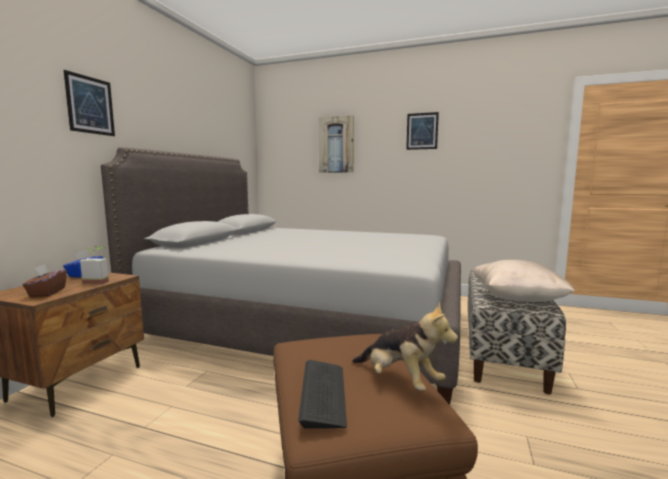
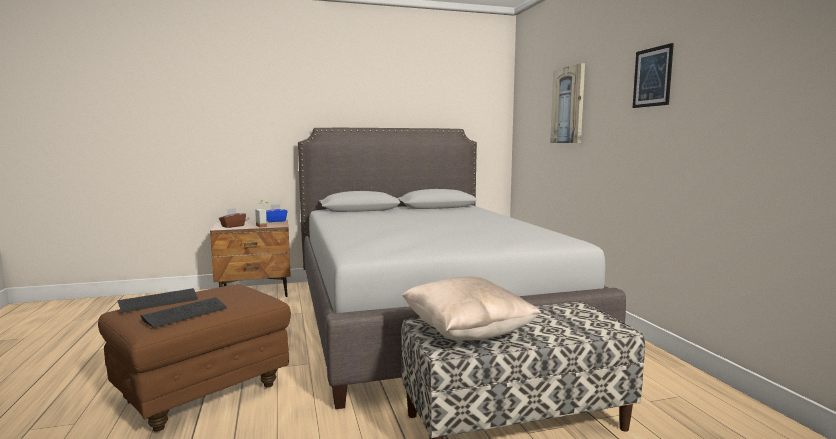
camera: 55 degrees right, 0 degrees up
picture [64,70,115,136] -> none
plush toy [352,302,458,391] -> keyboard [141,297,227,328]

